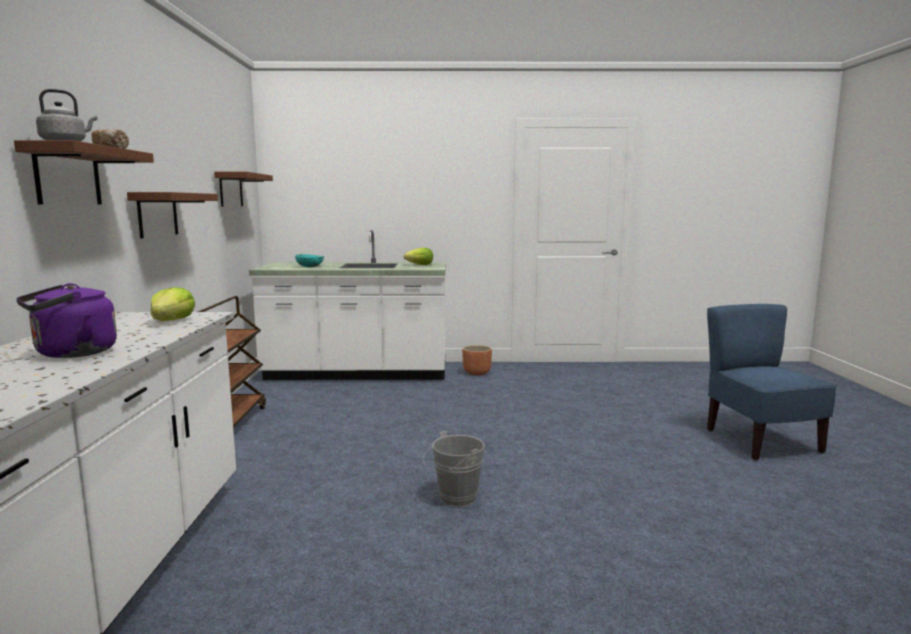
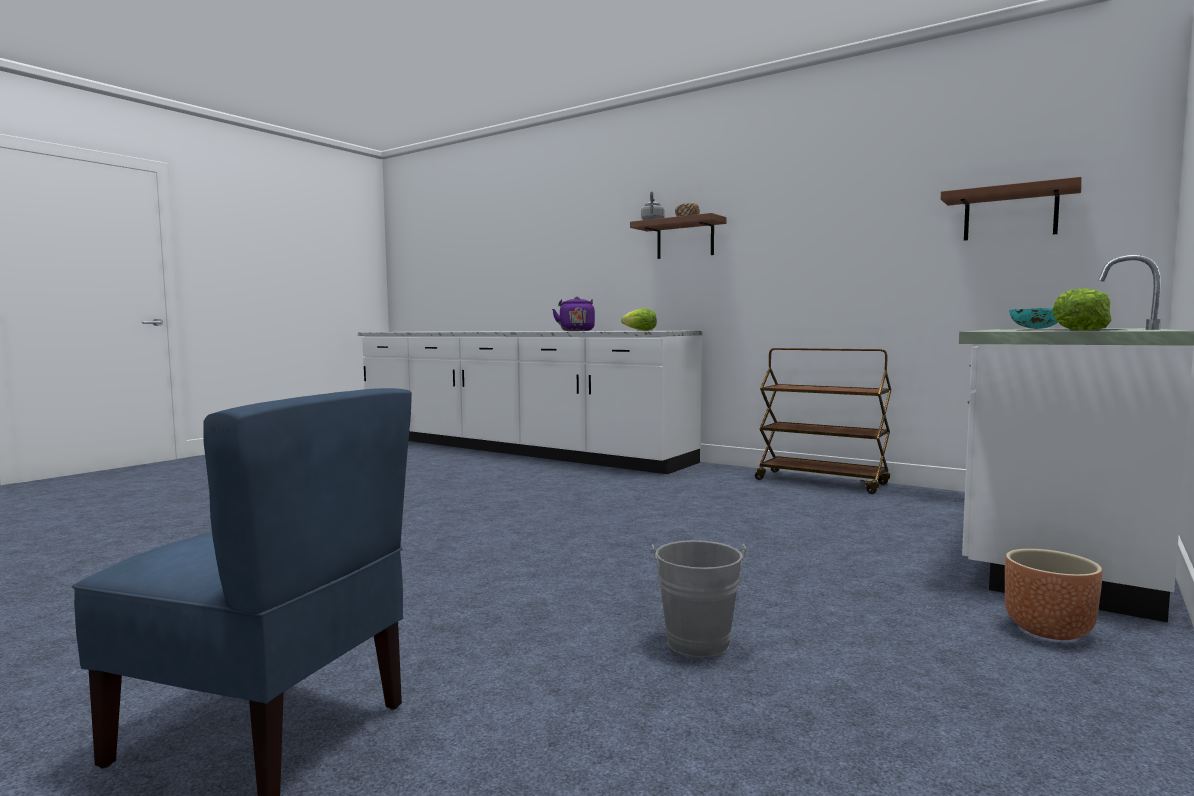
camera: 125 degrees right, 5 degrees down
brown shelf [127,192,218,238] -> none
grey bucket [423,431,485,507] -> grey bucket moved to [651,540,746,658]

